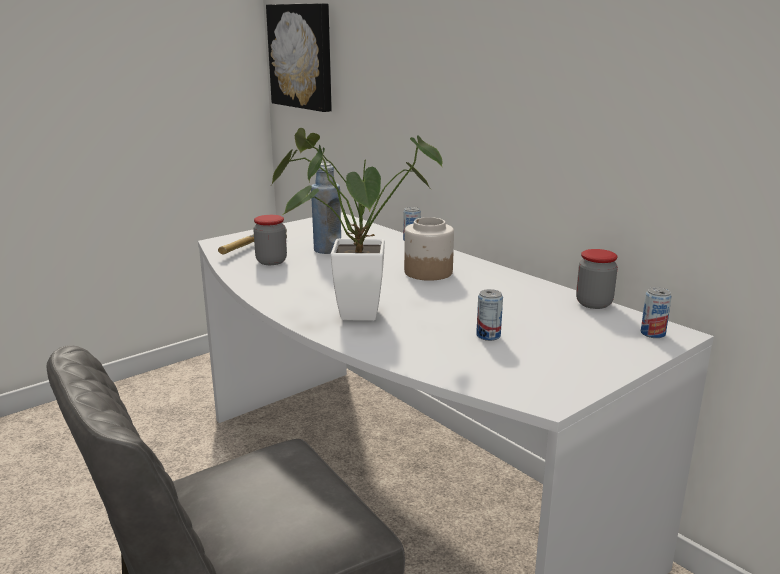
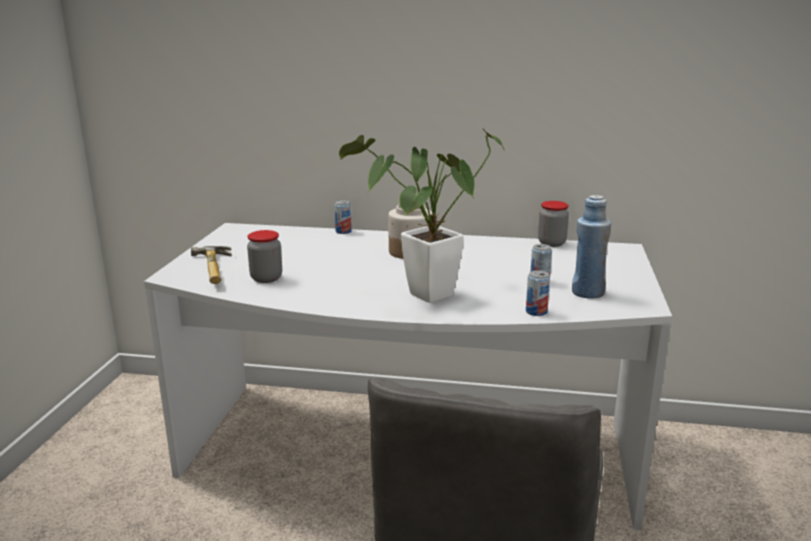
camera: 40 degrees left, 0 degrees up
picture [266,3,332,112] -> none
blue bottle [311,163,341,254] -> blue bottle moved to [572,195,611,299]
can [641,287,672,338] -> can moved to [526,270,550,316]

